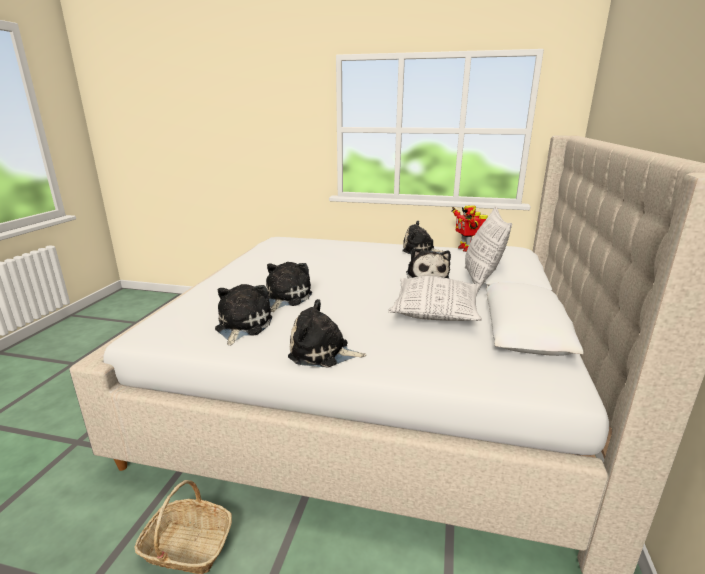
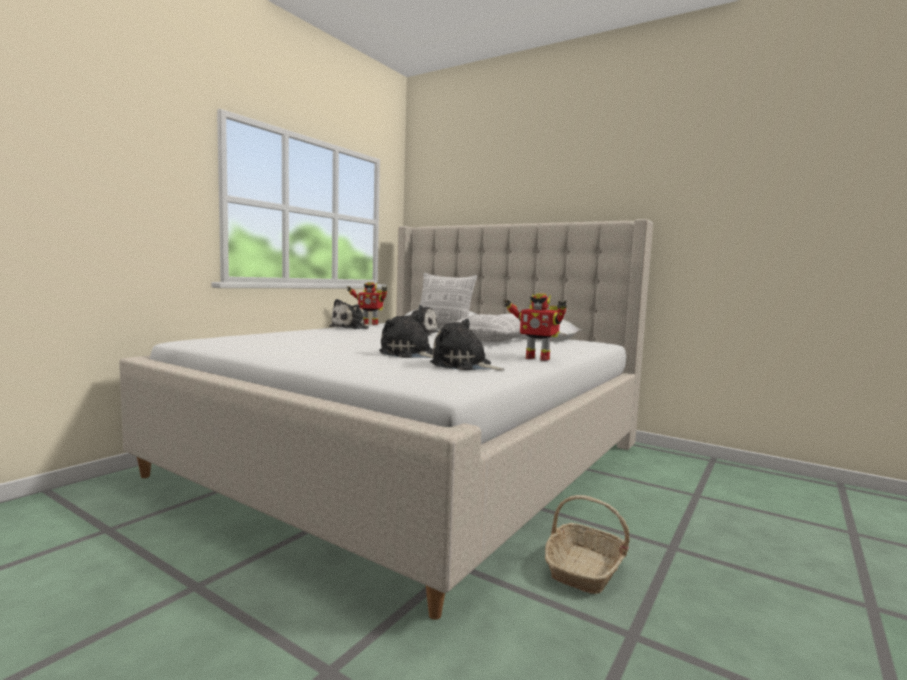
camera: 70 degrees left, 15 degrees down
plush toy [288,299,366,368] -> toy robot [504,293,567,361]

